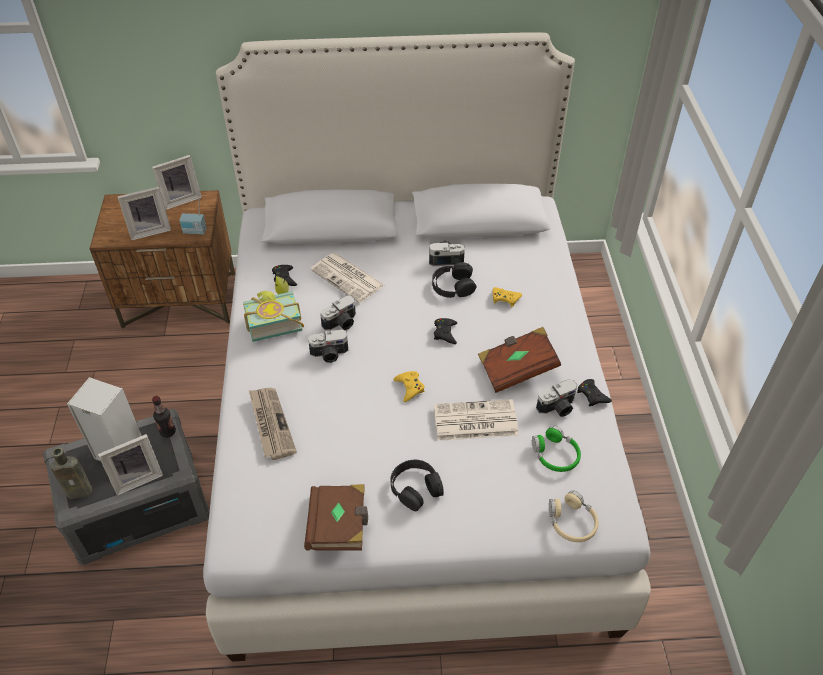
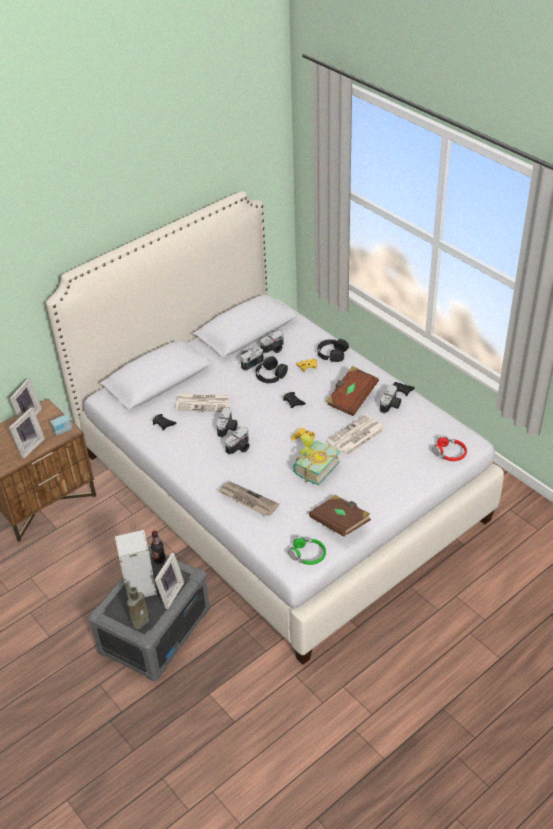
camera: 35 degrees left, 5 degrees down
book [243,276,304,342] -> book moved to [293,435,340,485]
black headphones [390,460,444,511] -> black headphones moved to [317,339,349,362]
green headphones [532,425,581,472] -> green headphones moved to [288,536,326,565]
beige headphones [549,490,599,542] -> red headphones [432,436,467,461]
none -> camera [260,331,284,353]

